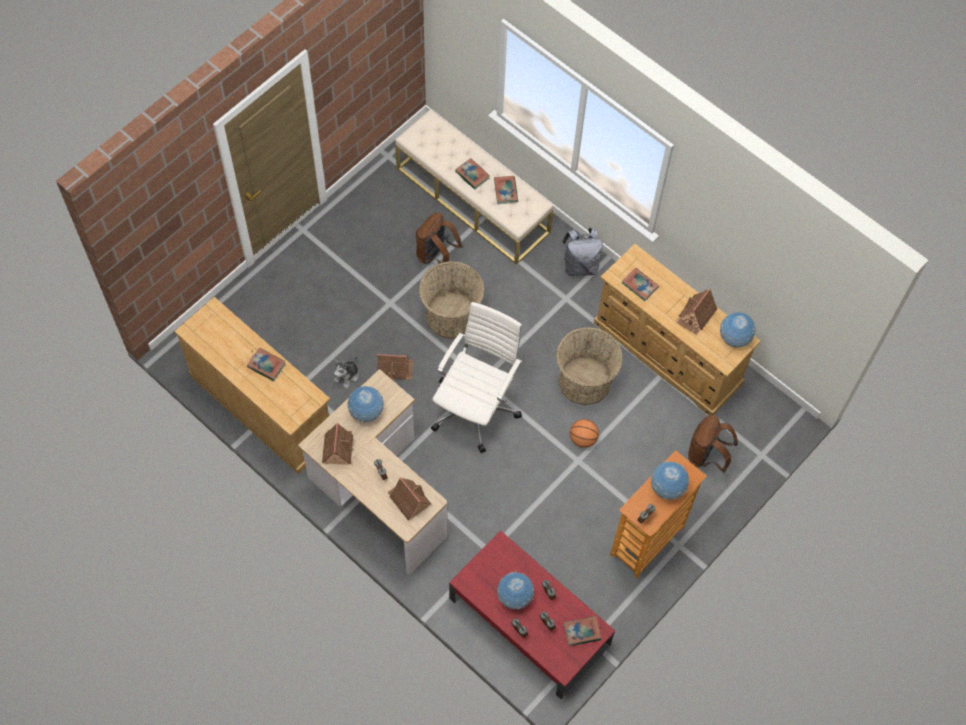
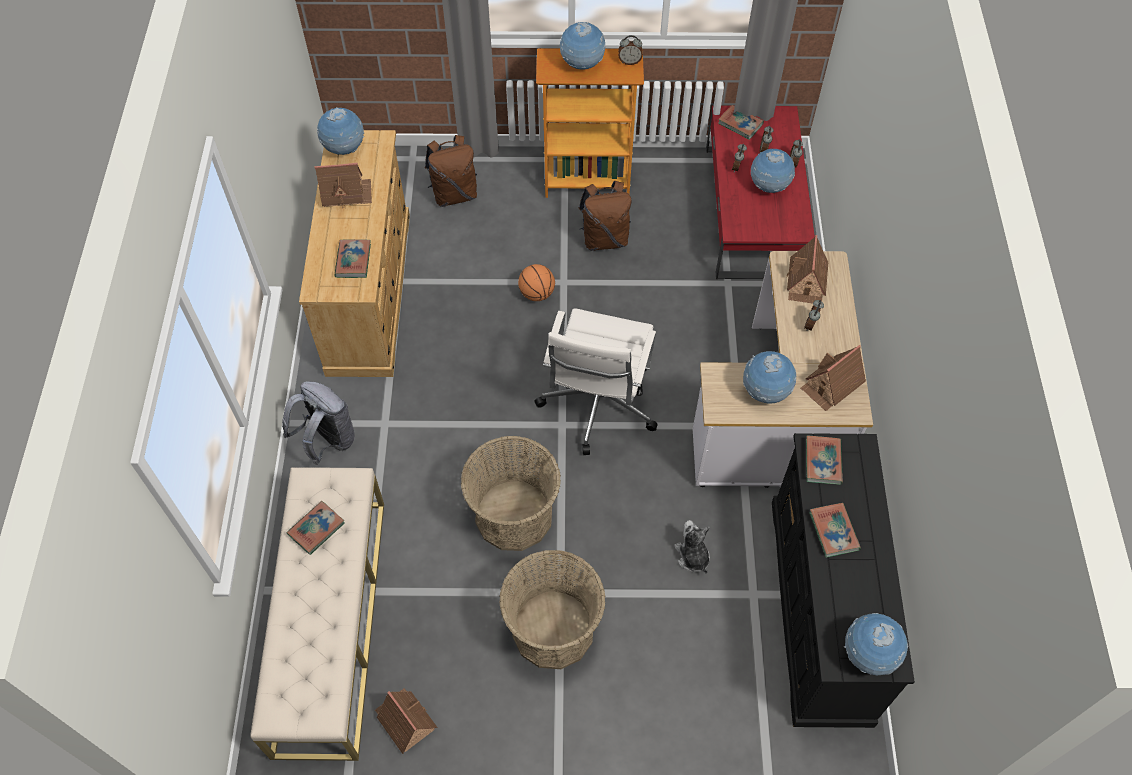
camera: 130 degrees left, 5 degrees down
beige dresser [174,297,330,474] -> black dresser [772,433,915,728]
plush toy [334,356,358,389] -> plush toy turned 105 degrees counterclockwise [674,520,710,573]
toy house [377,354,413,380] -> toy house moved to [375,688,437,754]
brown backpack [416,212,463,268] -> brown backpack moved to [579,181,631,251]
white office chair [431,302,522,453] -> white office chair turned 60 degrees counterclockwise [534,308,658,455]
book [455,158,490,189] -> book moved to [806,436,843,485]
basket [556,327,623,405] -> basket moved to [499,550,606,669]
none -> globe [844,613,908,676]

